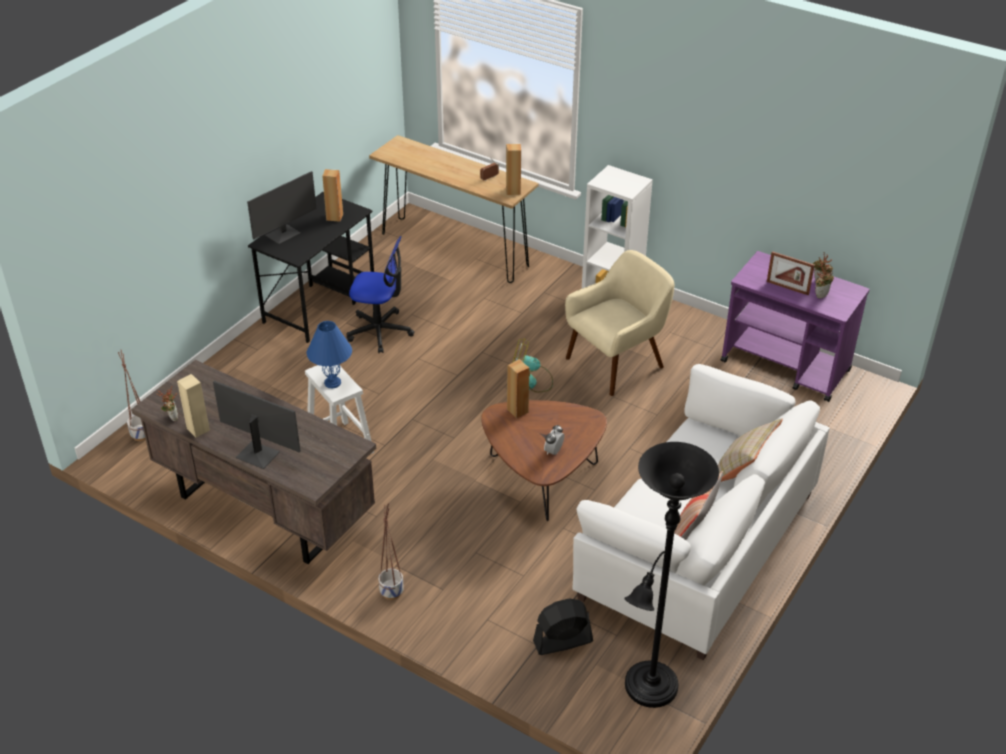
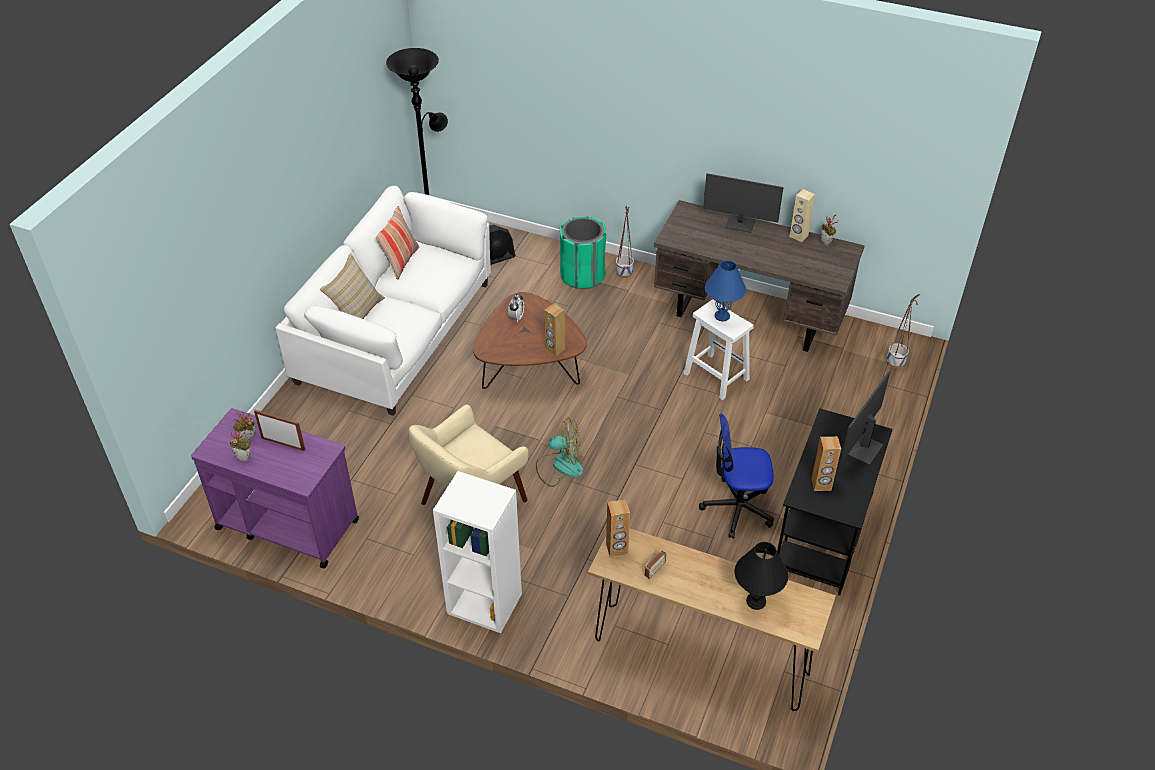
camera: 170 degrees right, 5 degrees up
none -> green trash can [560,216,606,289]
none -> black table lamp [735,542,788,610]

